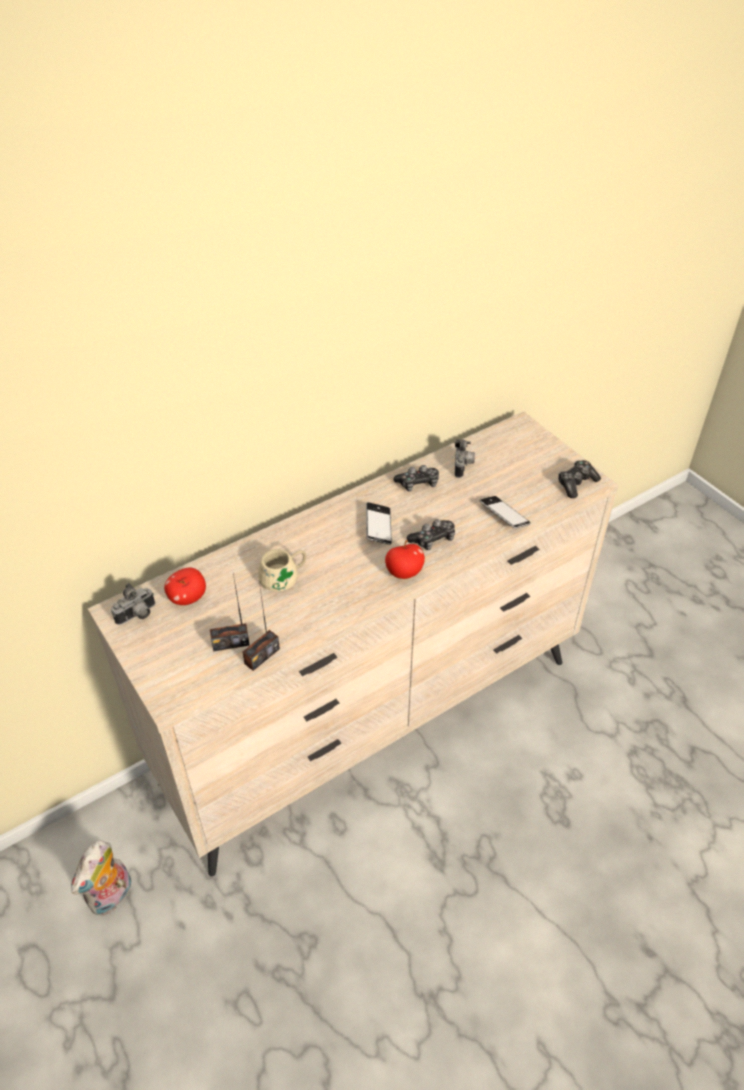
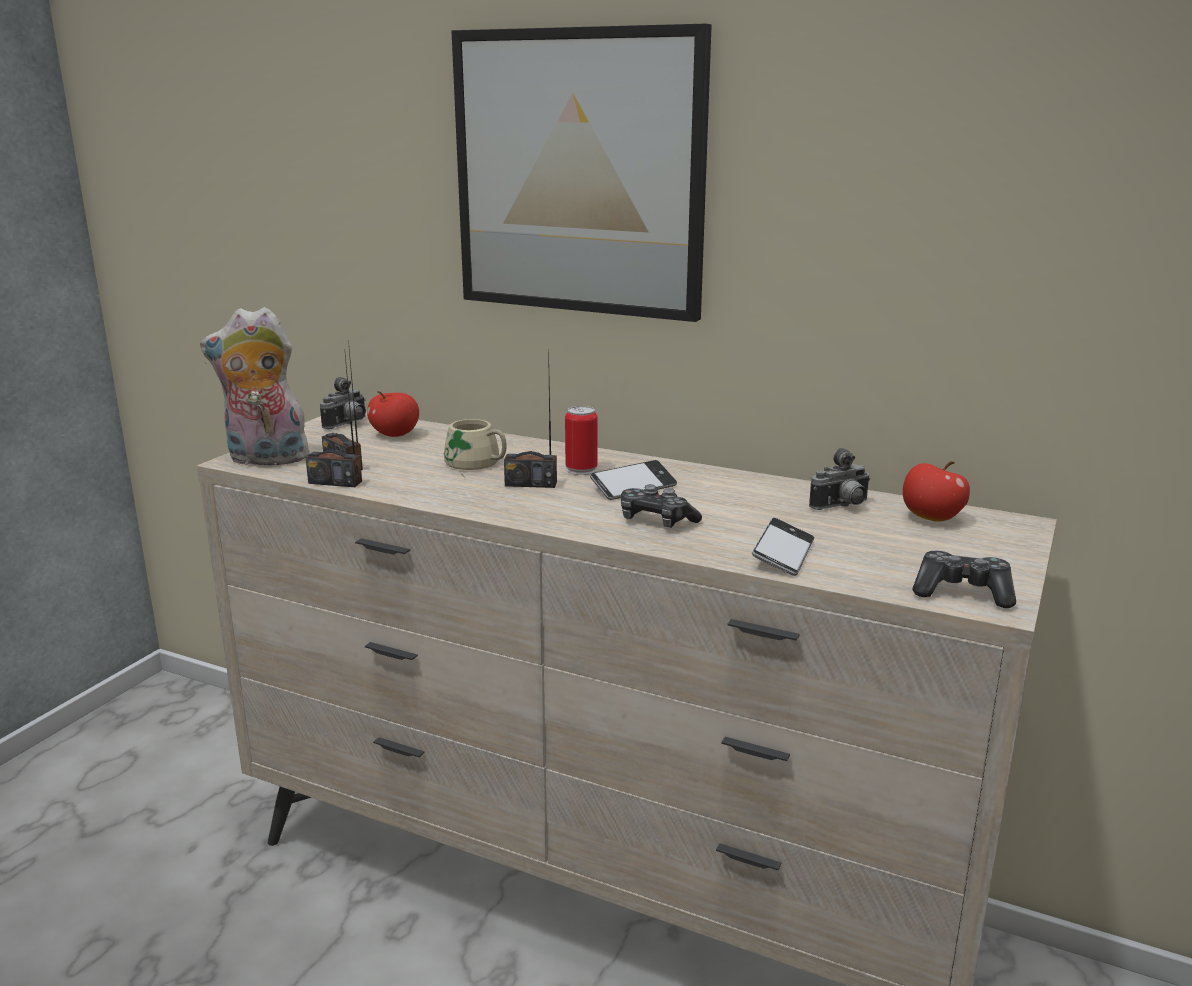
camera: 60 degrees right, 25 degrees down
plush toy [71,840,131,916] -> plush toy moved to [200,307,314,465]
camera [111,583,155,625] -> camera turned 75 degrees counterclockwise [320,377,366,429]
apple [385,540,425,579] -> apple moved to [903,461,970,522]
game controller [393,465,439,492] -> none
none -> picture [451,24,712,322]
none -> radio [504,350,557,488]
none -> can [565,406,598,475]

